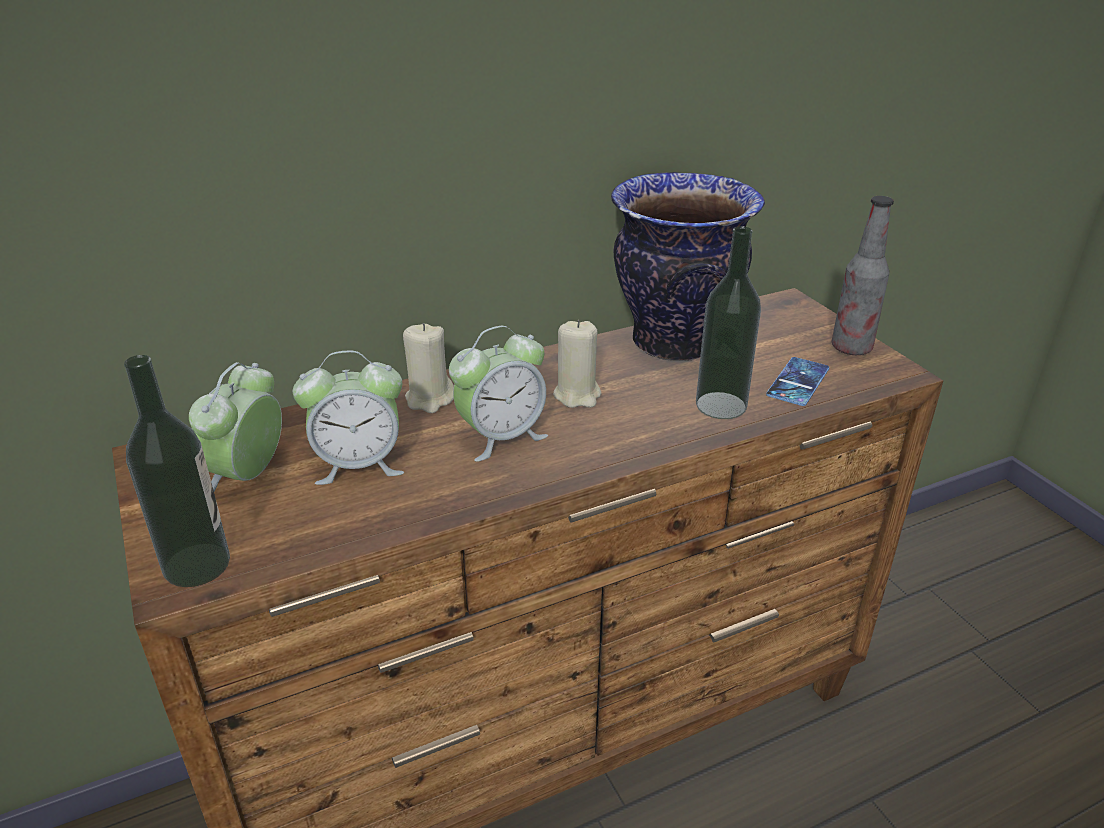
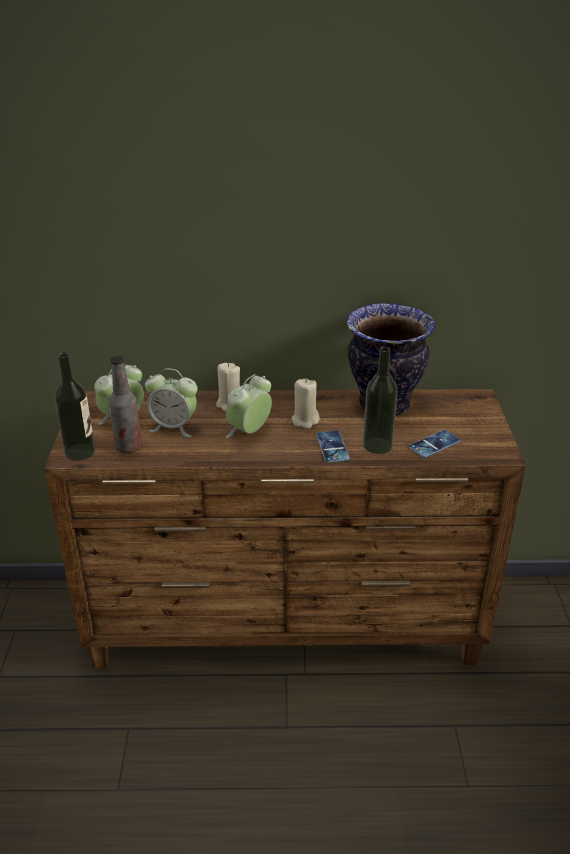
camera: 25 degrees right, 0 degrees up
alarm clock [449,326,548,462] -> alarm clock turned 135 degrees clockwise [226,374,272,438]
bottle [832,196,894,355] -> bottle moved to [109,356,142,453]
none -> phone [316,430,350,463]

